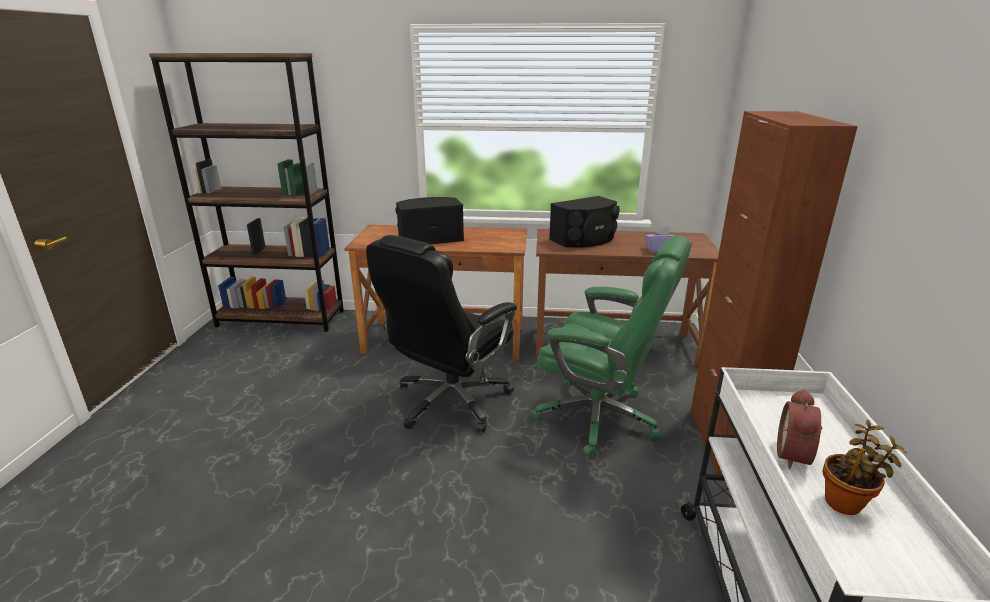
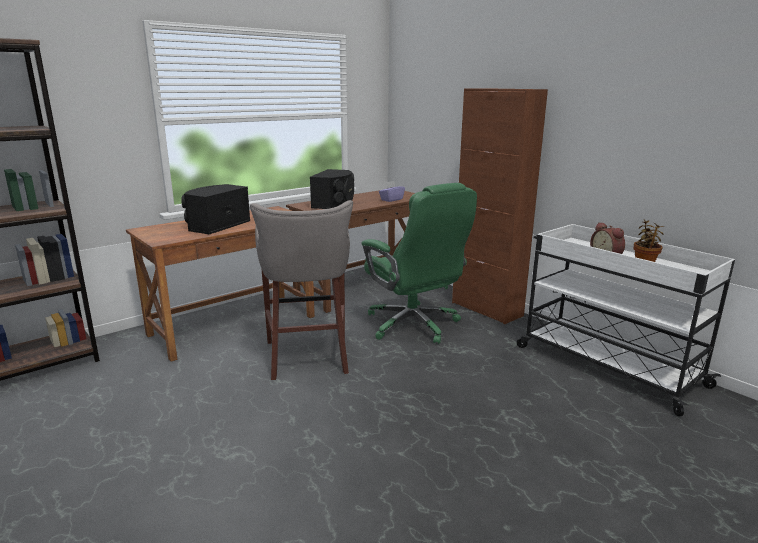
camera: 45 degrees left, 5 degrees down
black office chair [366,235,517,433] -> grey stool [250,200,353,380]
green office chair [530,236,692,457] -> green office chair turned 75 degrees clockwise [362,183,477,344]

